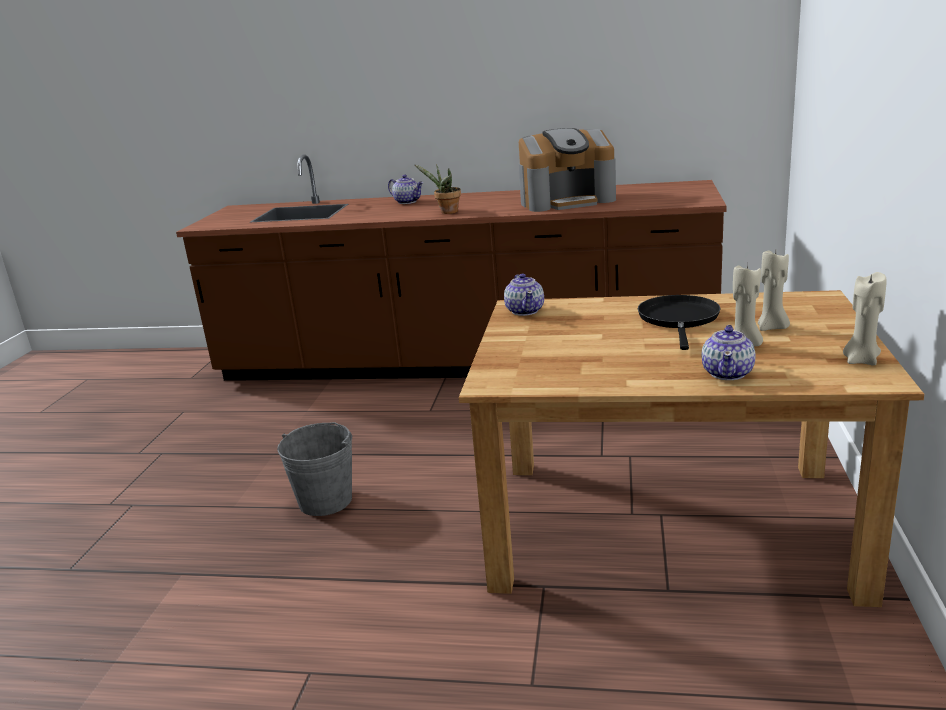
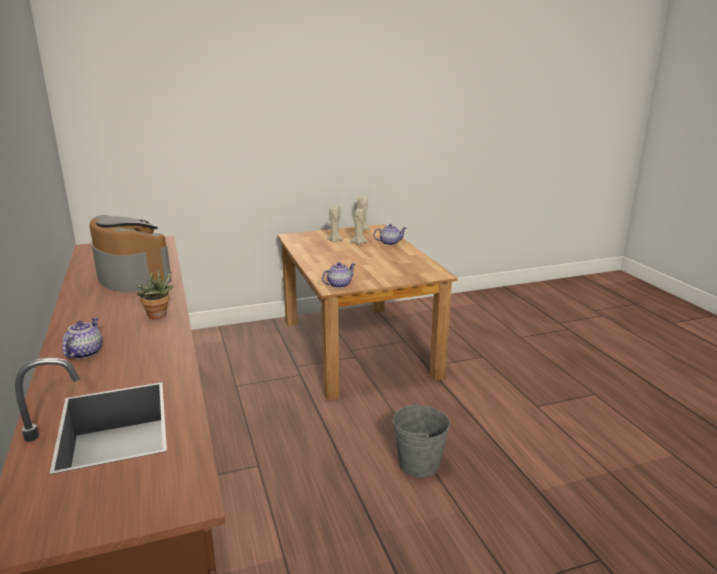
camera: 120 degrees left, 0 degrees up
black frying pan [638,295,720,350] -> none

